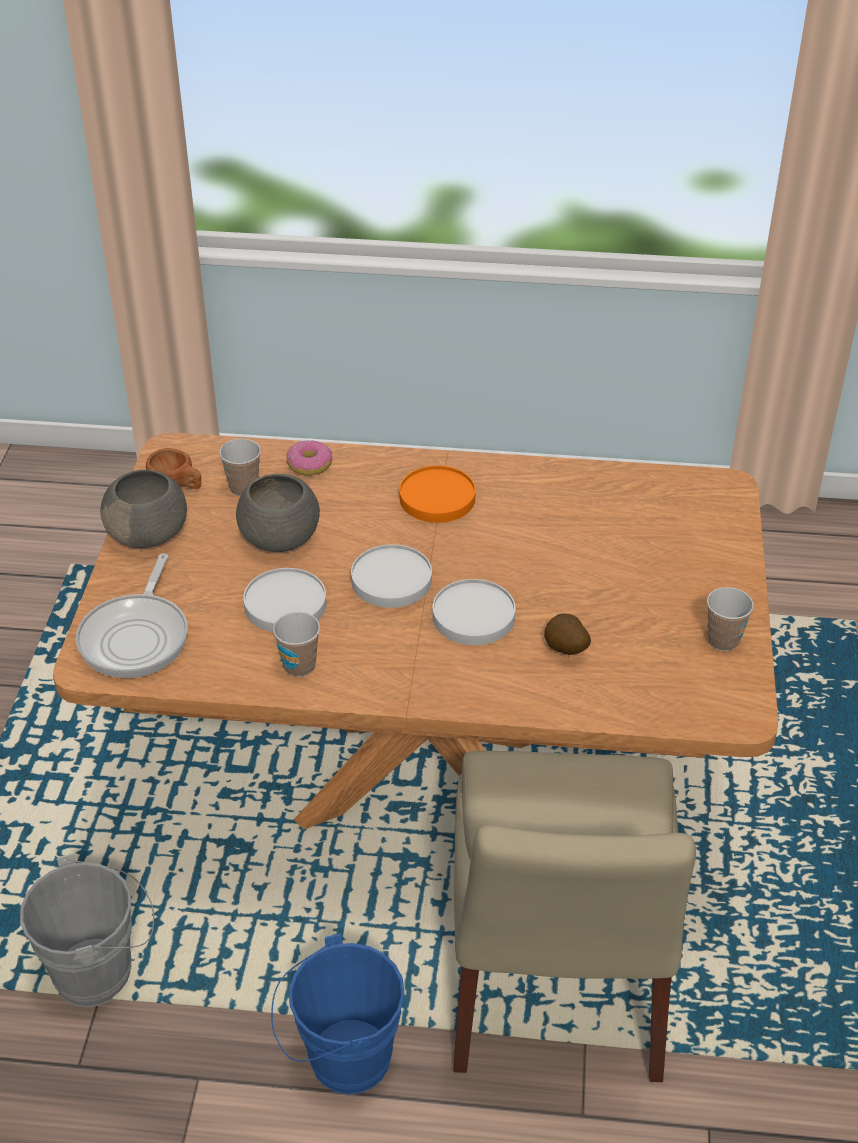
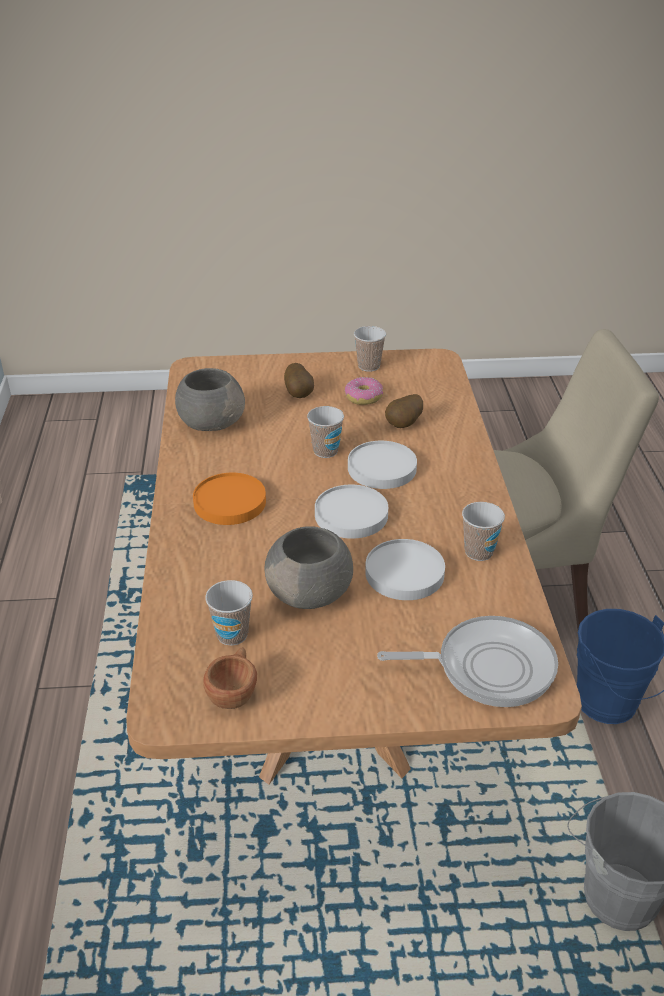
camera: 100 degrees left, 5 degrees down
grey bowl [100,469,187,548] -> grey bowl moved to [175,368,245,431]
donut [286,440,333,476] -> donut moved to [345,377,383,405]
none -> potato [284,363,314,398]
none -> cup [307,406,344,458]

